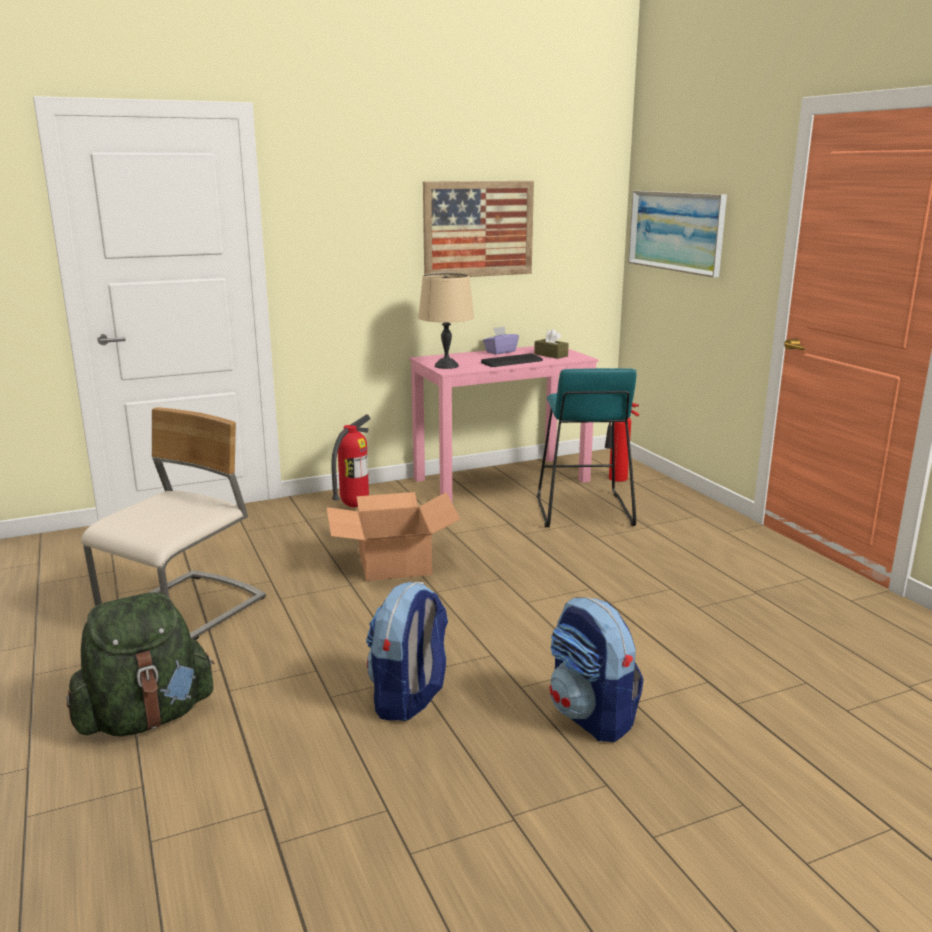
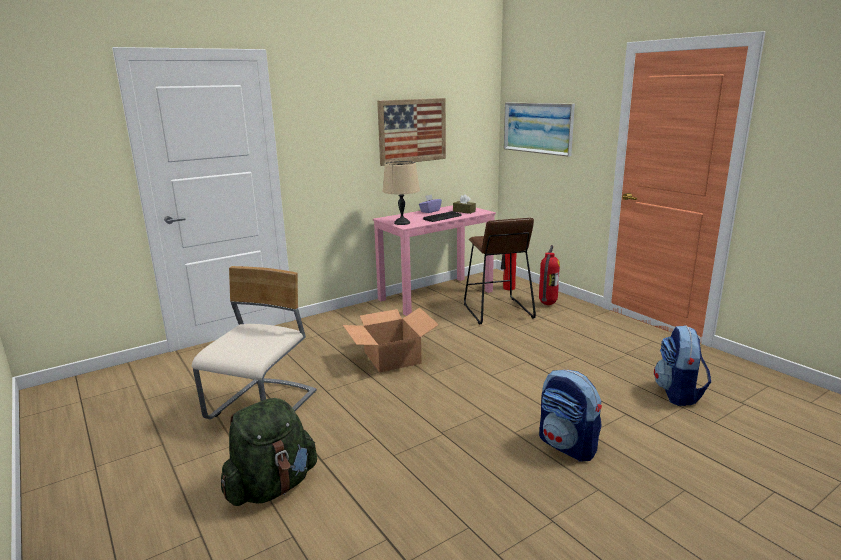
camera: 10 degrees left, 0 degrees up
fire extinguisher [331,414,370,507] -> fire extinguisher moved to [539,245,560,305]
backpack [366,582,448,721] -> backpack moved to [654,325,711,406]
turquoise stool [537,368,637,527] -> brown stool [464,218,536,324]

